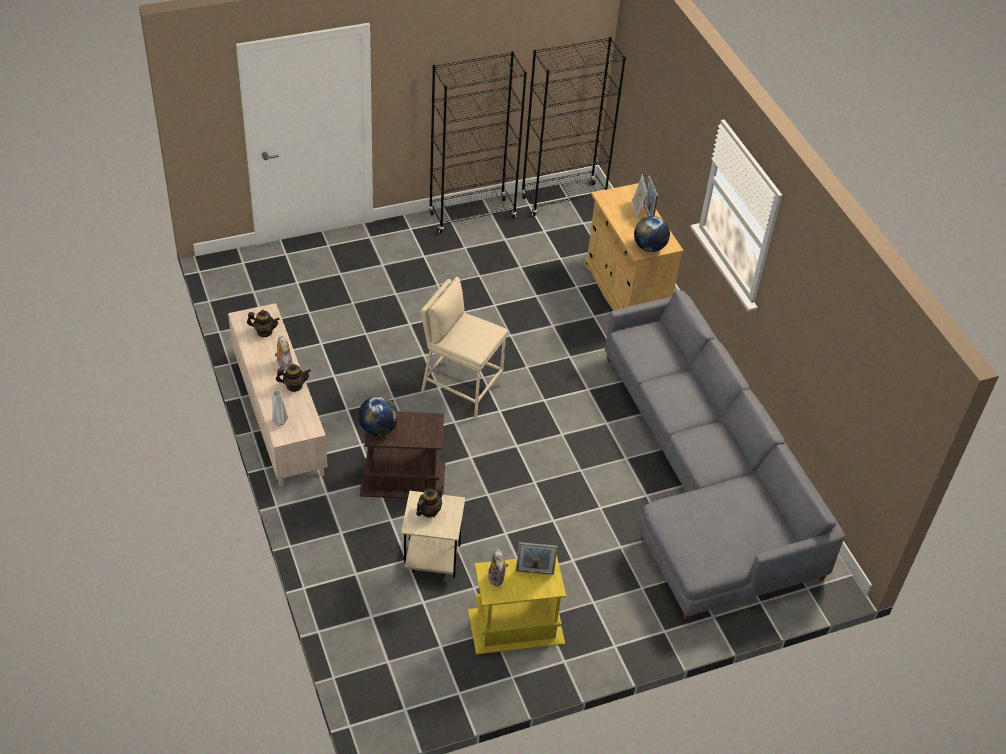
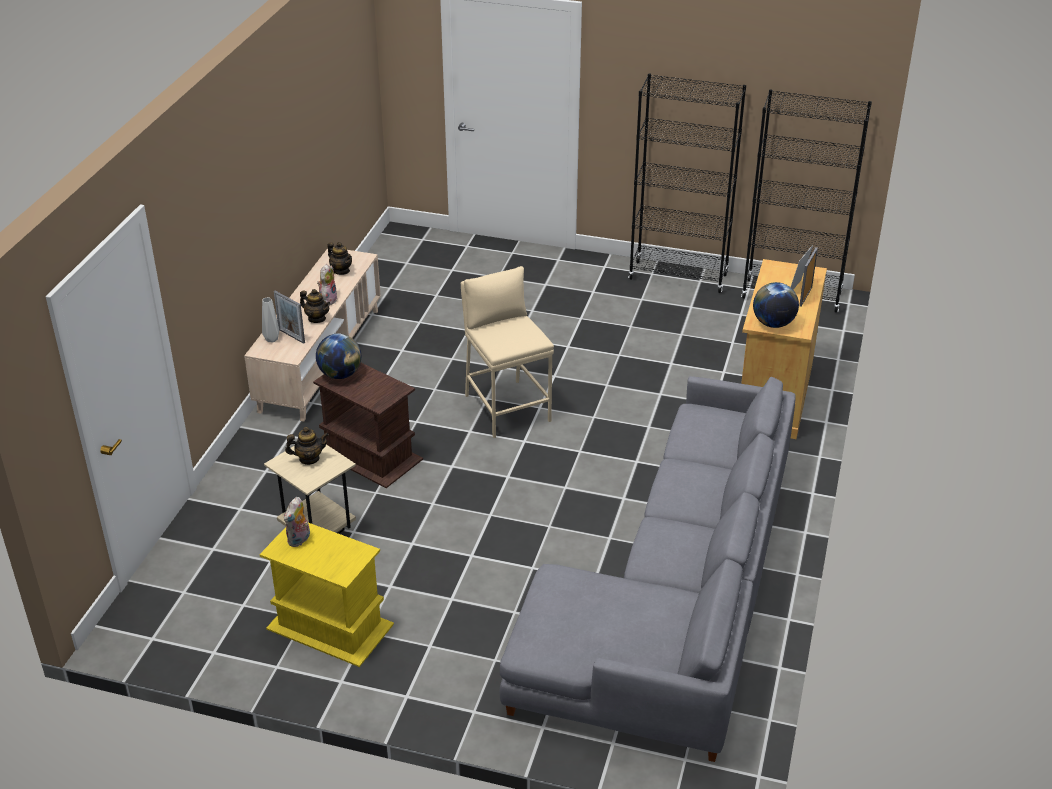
camera: 40 degrees right, 10 degrees down
picture frame [516,542,558,575] -> picture frame moved to [274,291,305,344]

